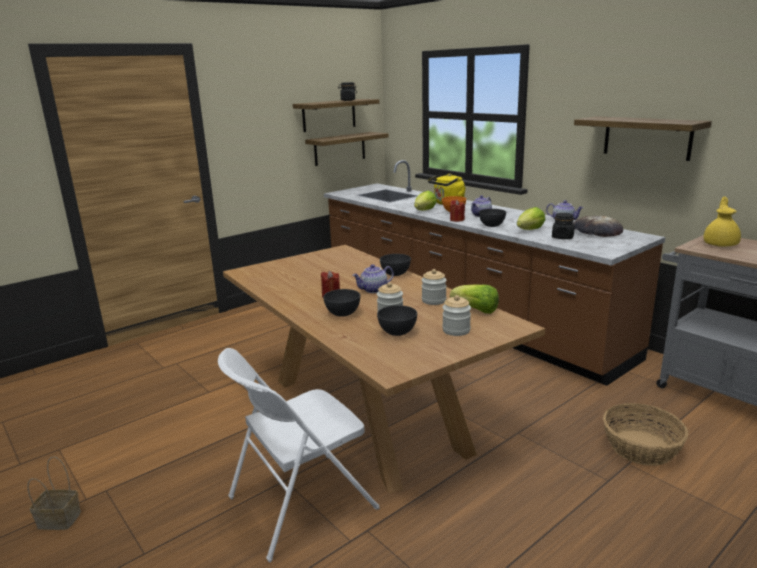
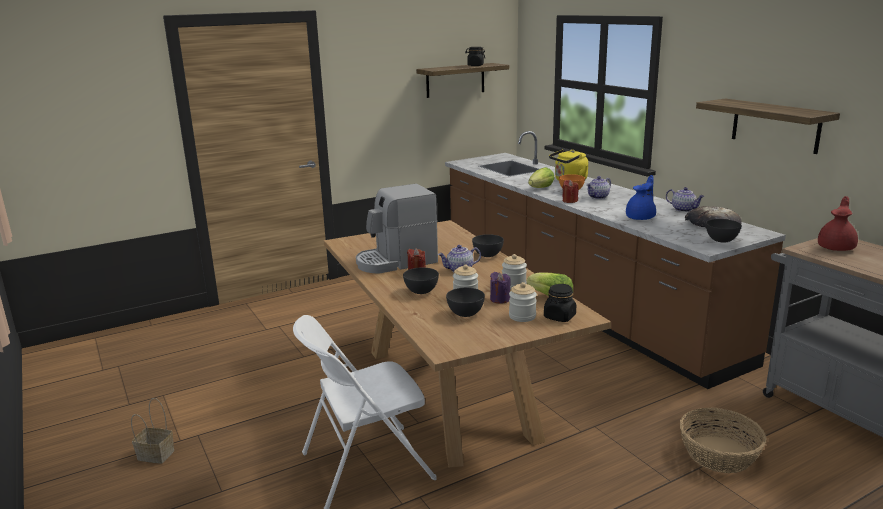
camera: 10 degrees right, 0 degrees up
shelf [305,132,389,166] -> none
grey bowl [479,209,506,227] -> grey bowl moved to [706,219,741,242]
lettuce [517,207,545,230] -> blue teapot [626,175,656,220]
black jar [552,213,575,239] -> black jar moved to [544,284,576,322]
yellow teapot [704,197,741,247] -> red teapot [818,196,858,251]
none -> coffee machine [356,184,438,274]
none -> purple candle [490,272,511,304]

